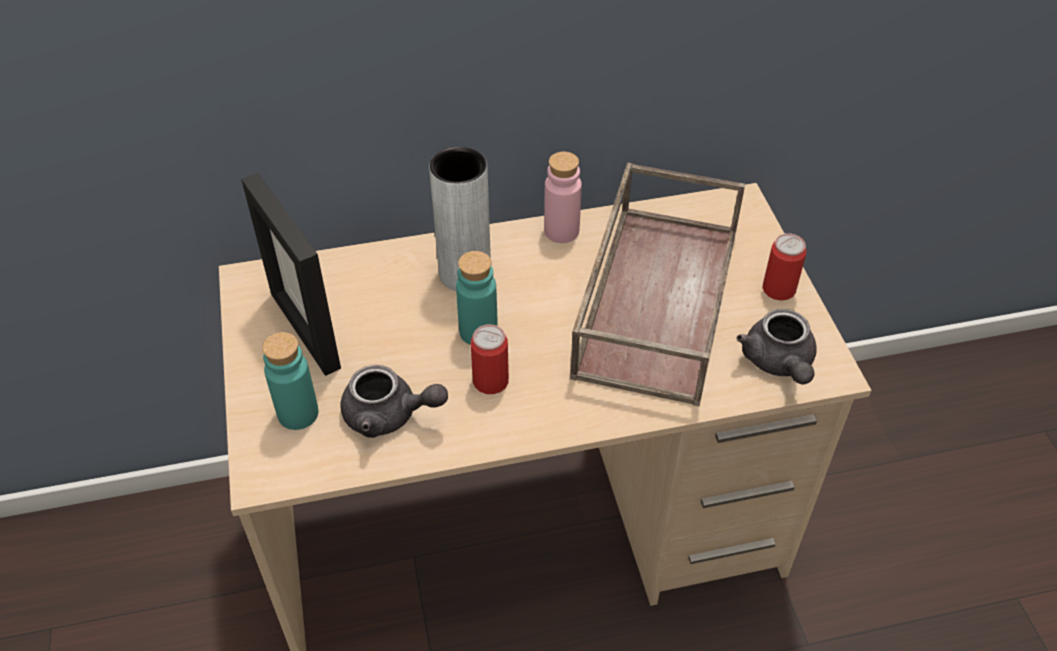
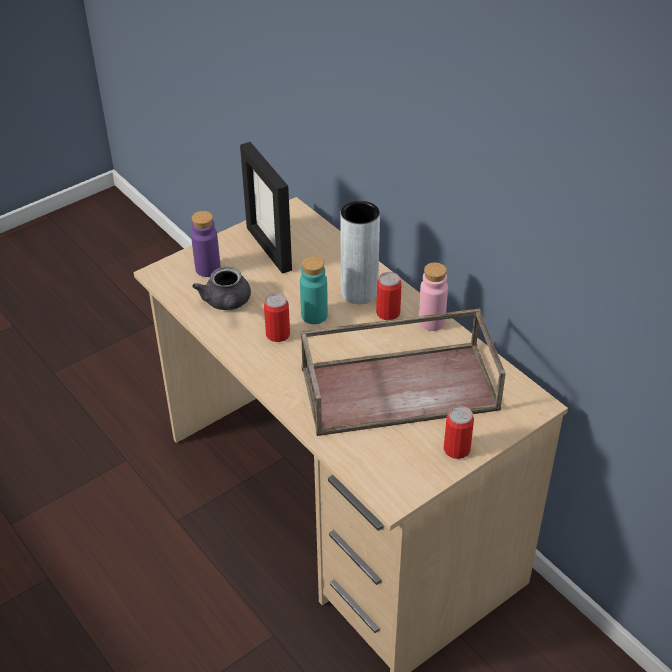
camera: 65 degrees right, 5 degrees down
picture frame [241,173,341,376] -> picture frame turned 60 degrees counterclockwise [240,142,292,274]
turquoise bottle [262,332,319,430] -> purple bottle [191,211,221,277]
grey teapot [737,309,817,385] -> none
none -> can [376,272,402,320]

